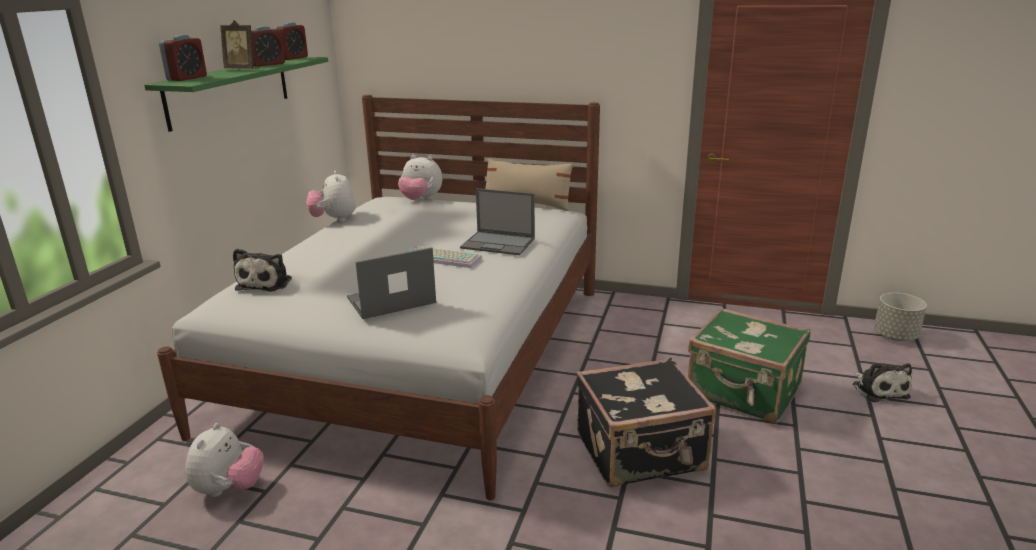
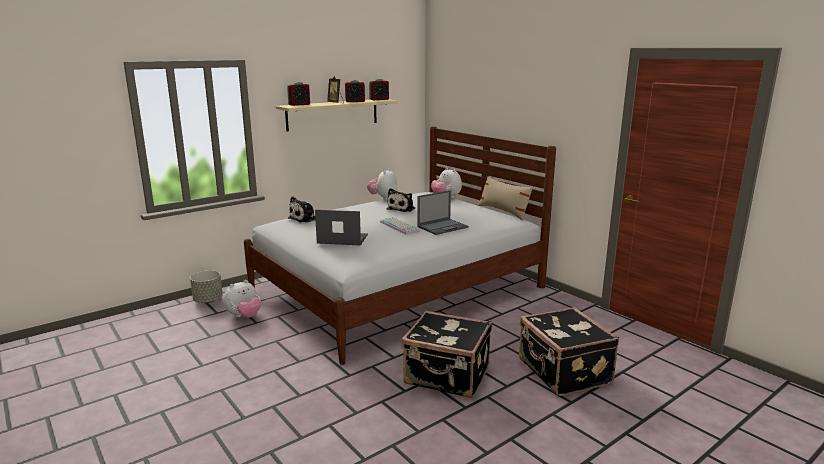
camera: 35 degrees right, 5 degrees down
green shelf [144,57,328,132] -> beige shelf [276,99,398,131]
laptop [460,188,535,255] -> laptop turned 90 degrees counterclockwise [417,190,469,235]
green suitcase [688,308,811,423] -> black suitcase [519,307,619,396]
plush toy [853,363,912,402] -> plush toy moved to [387,188,415,212]
grey planter [874,293,927,341] -> grey planter moved to [190,270,223,303]

